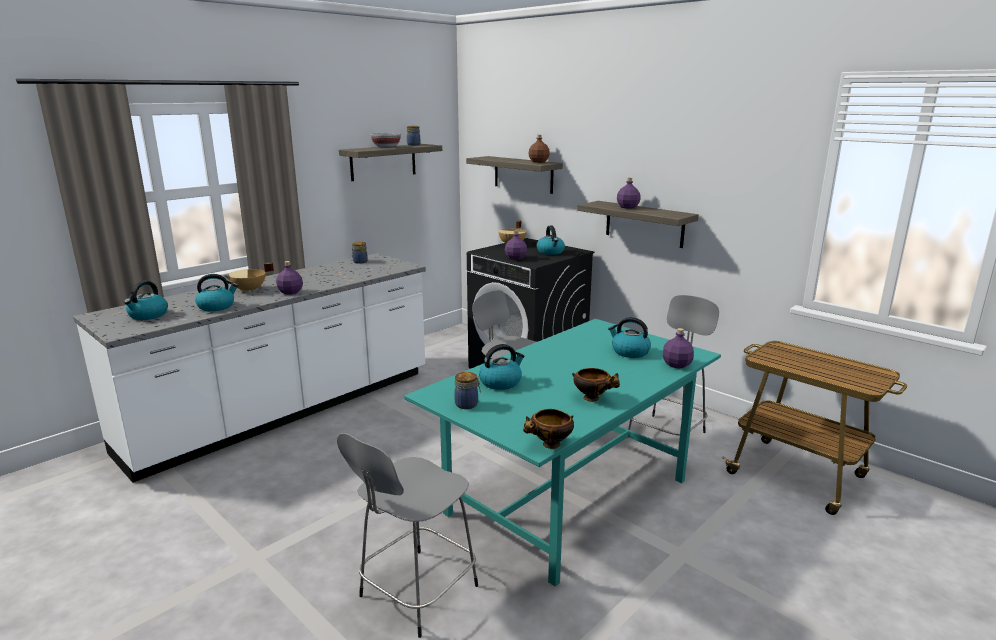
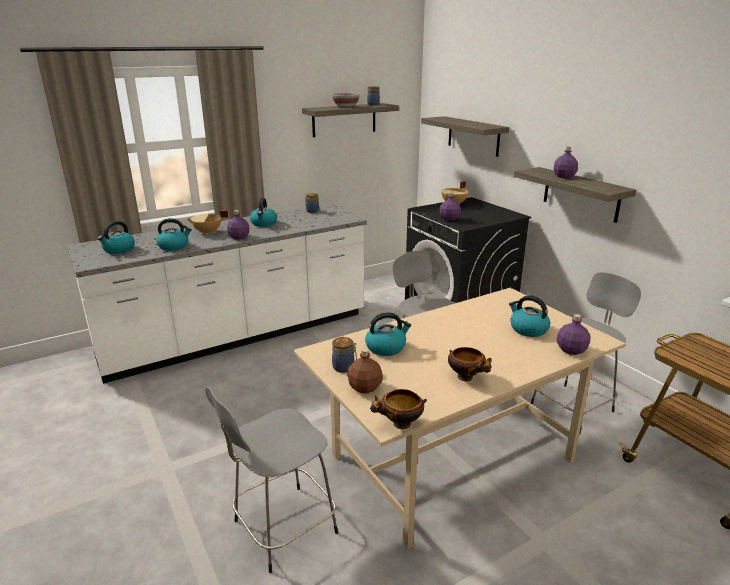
camera: 15 degrees right, 5 degrees up
turquoise dining table [404,319,721,587] -> beige dining table [294,288,625,549]
brown bottle [528,135,550,163] -> brown bottle moved to [347,348,383,394]
kettle [537,226,565,255] -> kettle moved to [250,198,277,227]

